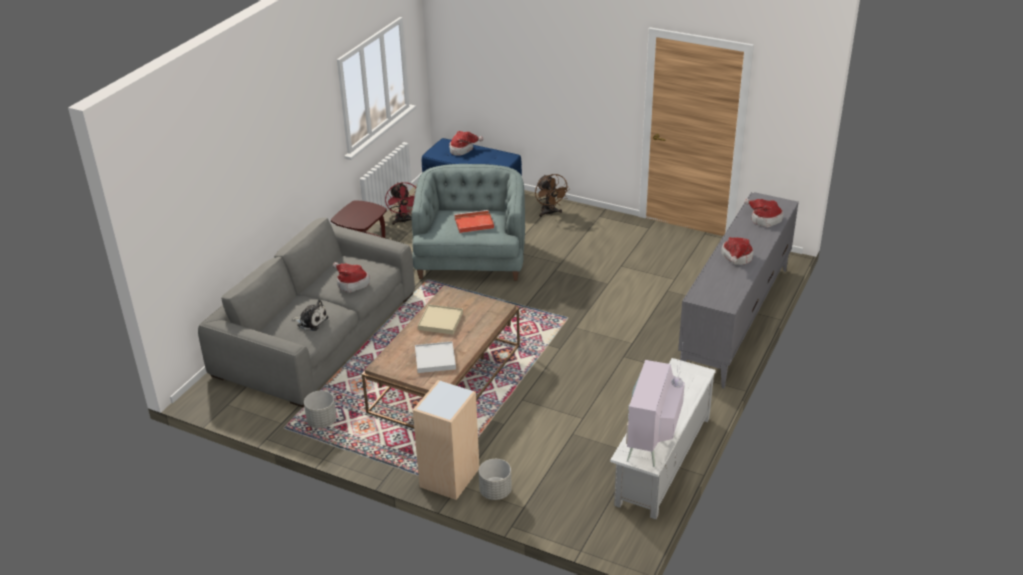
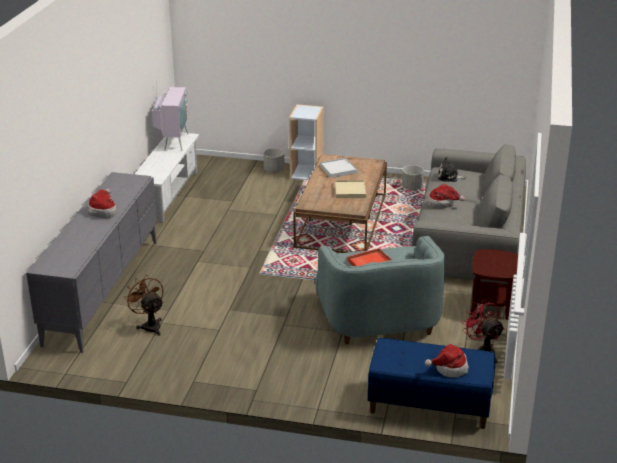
camera: 165 degrees right, 5 degrees down
brown fan [535,174,570,217] -> brown fan moved to [124,275,163,336]
hat [744,199,784,228] -> none

